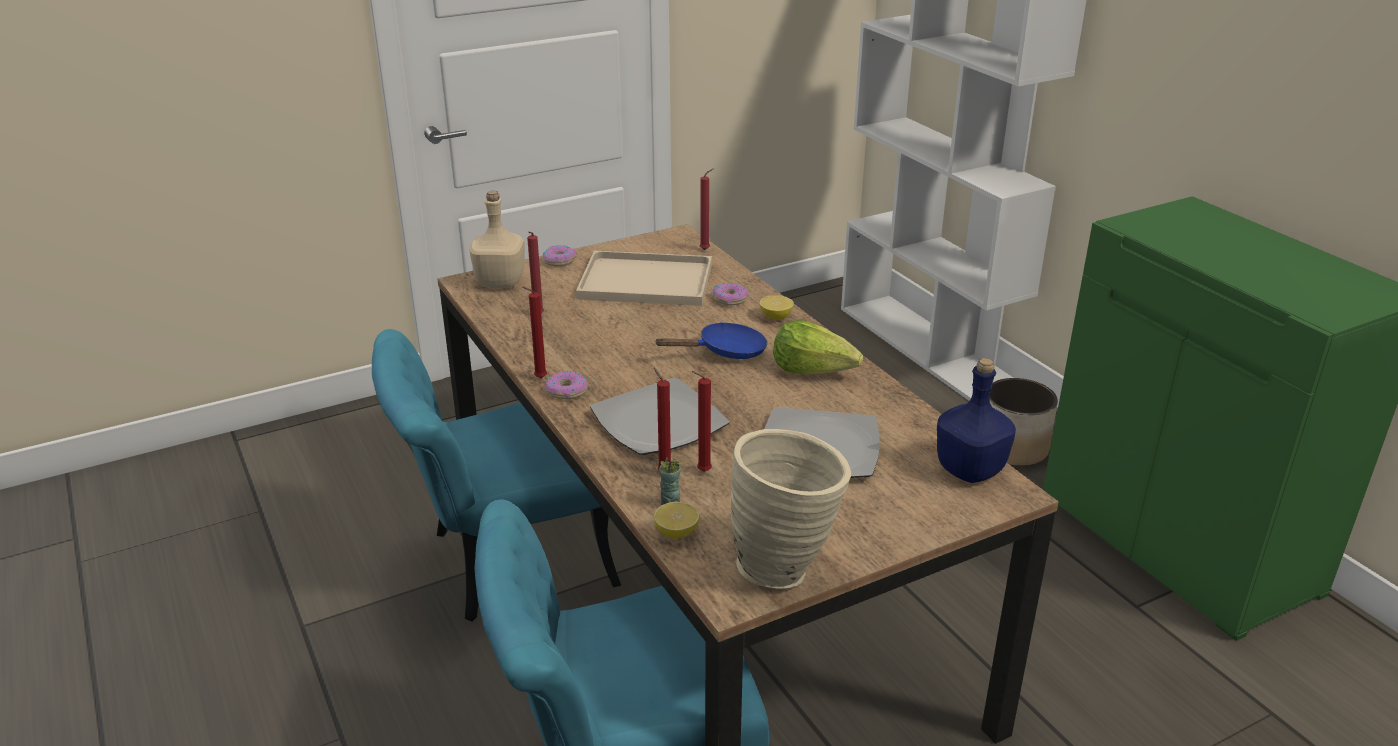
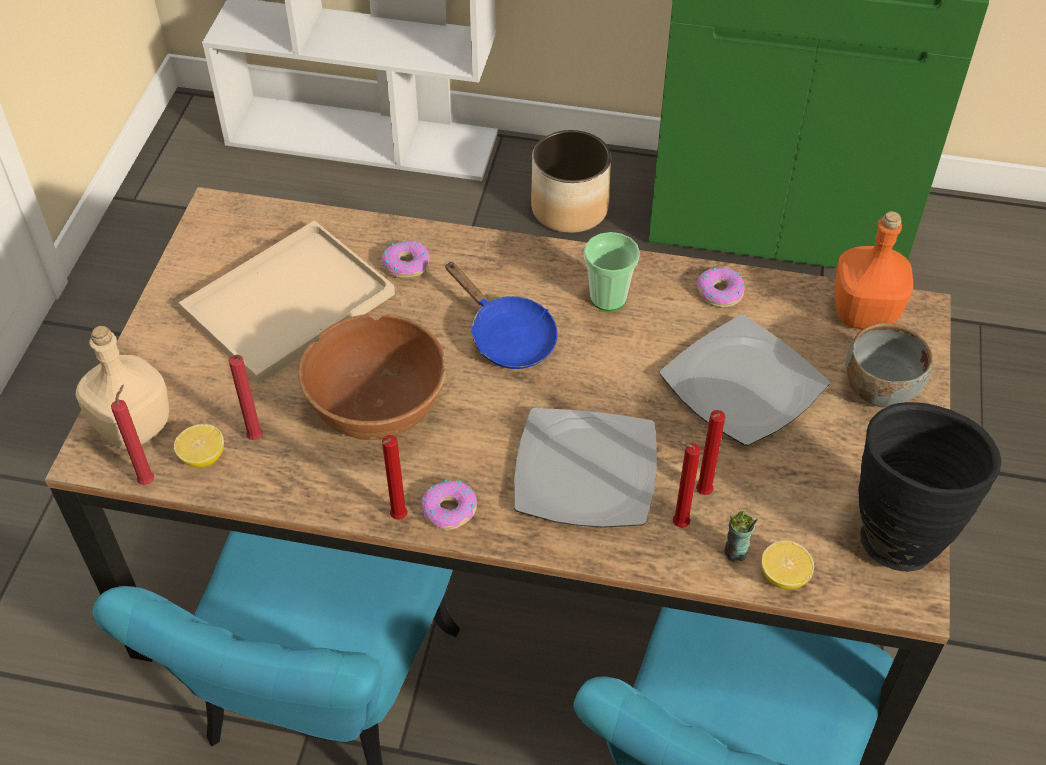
camera: 50 degrees left, 20 degrees up
donut [543,245,577,267] -> donut moved to [697,267,745,308]
blue frying pan [654,322,768,359] -> blue frying pan turned 120 degrees clockwise [445,261,558,369]
red candle [700,168,714,250] -> red candle moved to [111,385,154,485]
beige vase [731,429,851,589] -> black vase [858,402,1001,572]
lemon [759,295,794,320] -> lemon moved to [174,424,224,468]
lettuce [773,320,863,374] -> cup [584,232,640,311]
blue bottle [937,358,1016,483] -> orange bottle [835,211,913,329]
none -> brown bowl [298,314,445,440]
none -> grey bowl [845,323,933,407]

